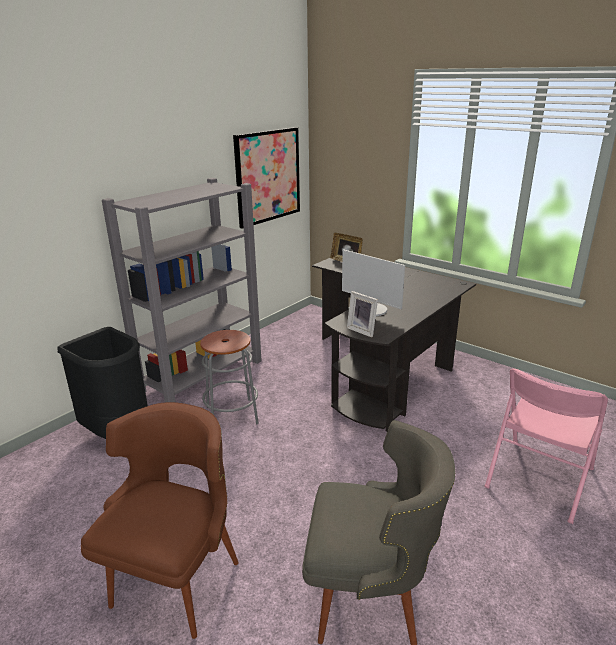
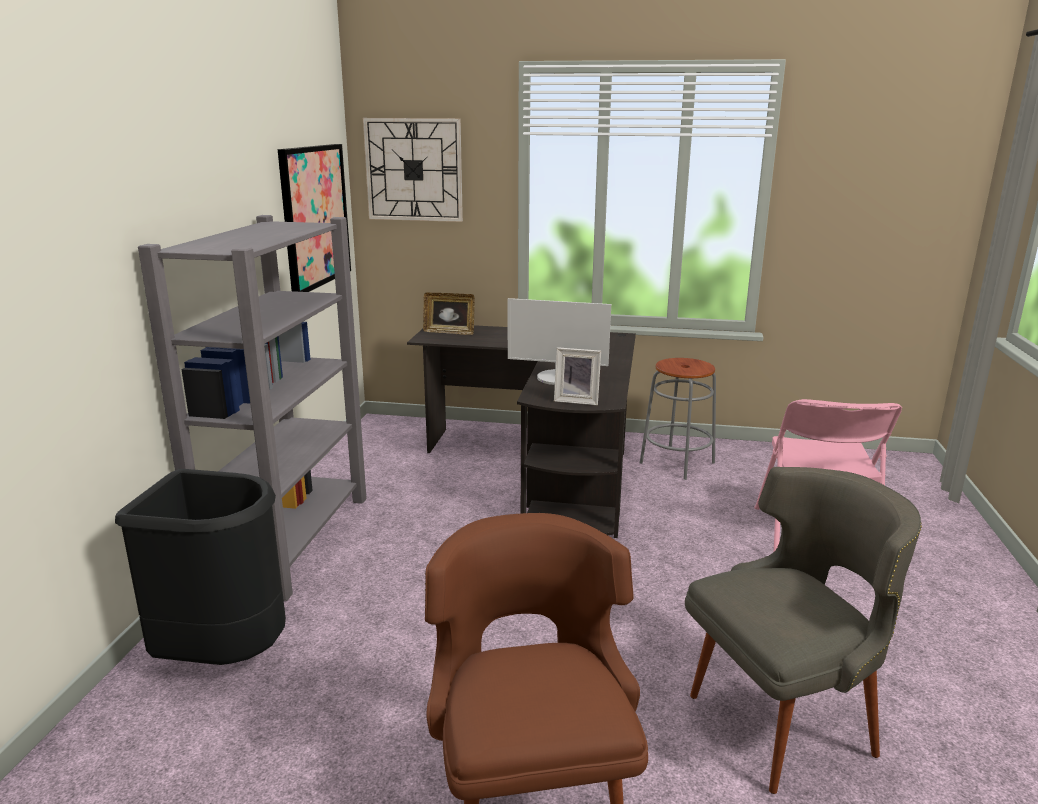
camera: 30 degrees left, 5 degrees down
grey stool [200,330,259,424] -> grey stool moved to [640,358,716,480]
none -> wall clock [363,118,463,222]

